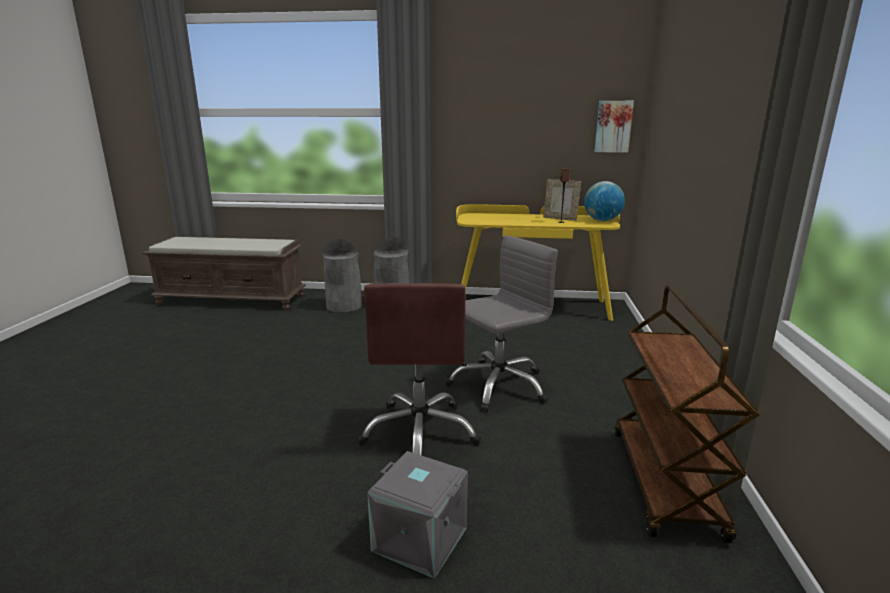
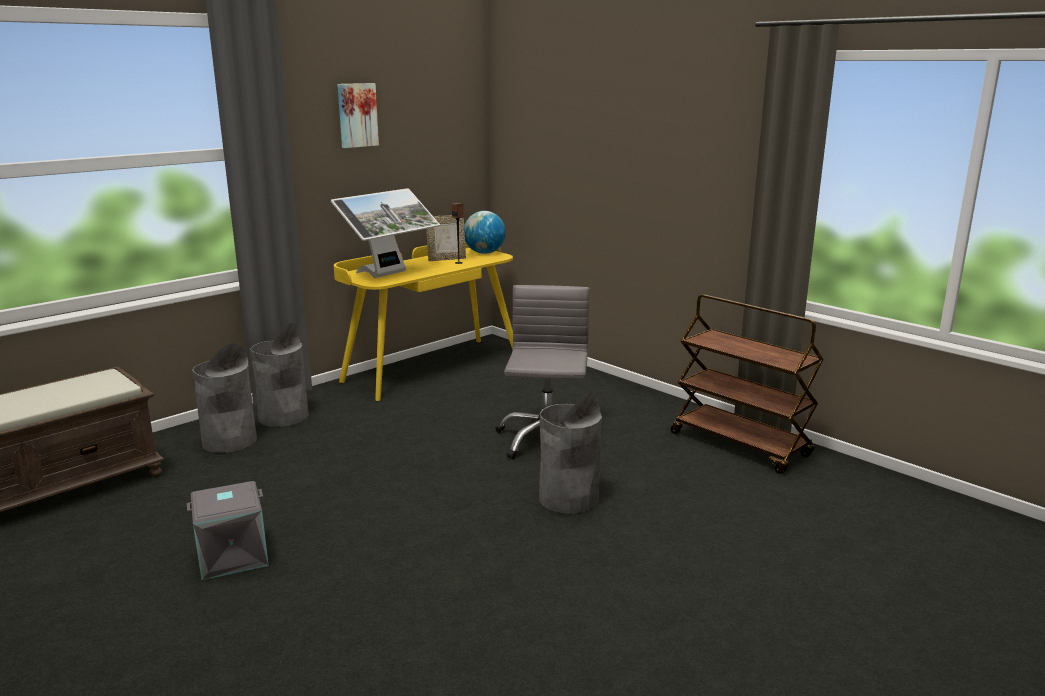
camera: 50 degrees left, 0 degrees up
brown office chair [357,283,481,456] -> grey trash can [539,389,602,514]
grey storage box [367,451,468,579] -> grey storage box moved to [187,481,269,580]
picture [595,101,634,153] -> picture moved to [338,83,379,148]
none -> monitor [331,188,440,278]

